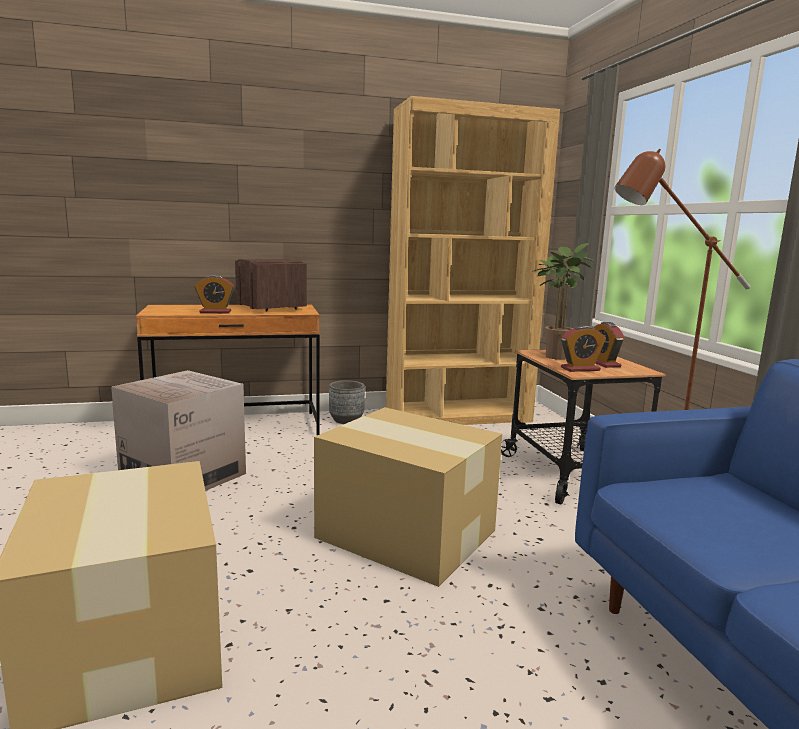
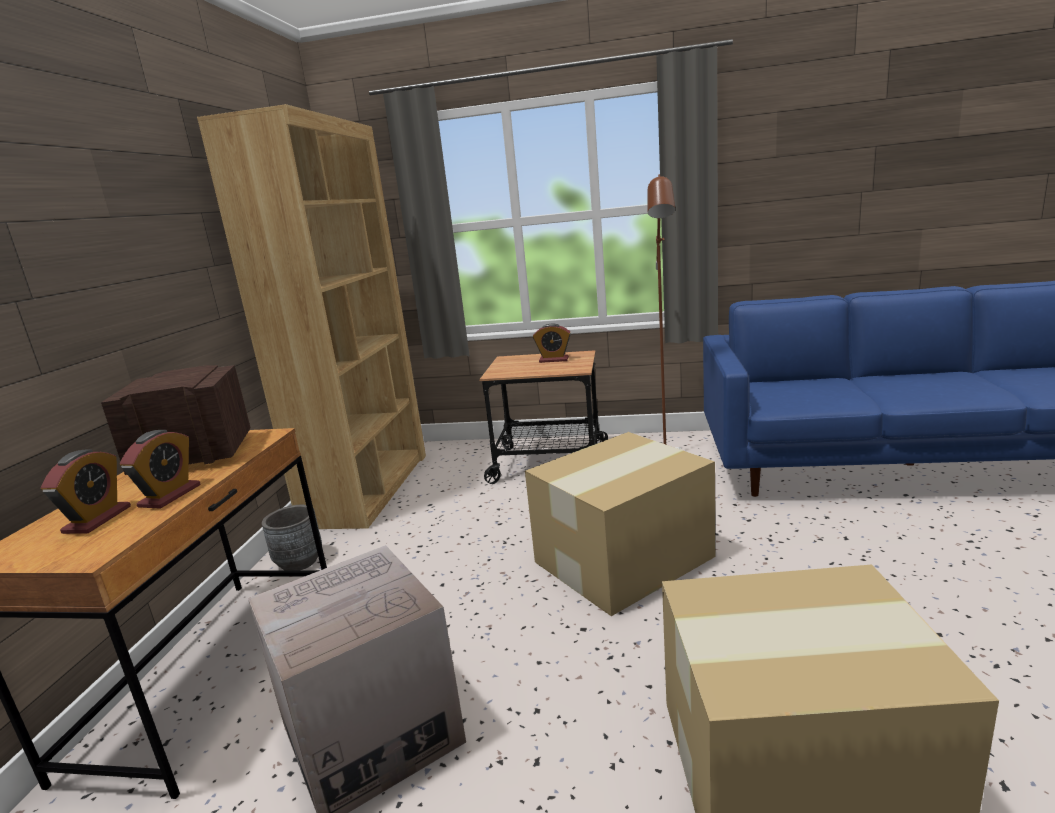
camera: 65 degrees left, 5 degrees up
potted plant [532,243,595,360] -> none
alarm clock [561,325,606,372] -> alarm clock moved to [41,449,131,534]

